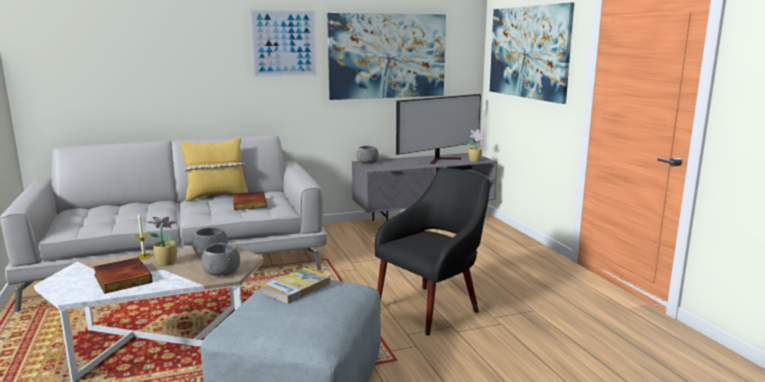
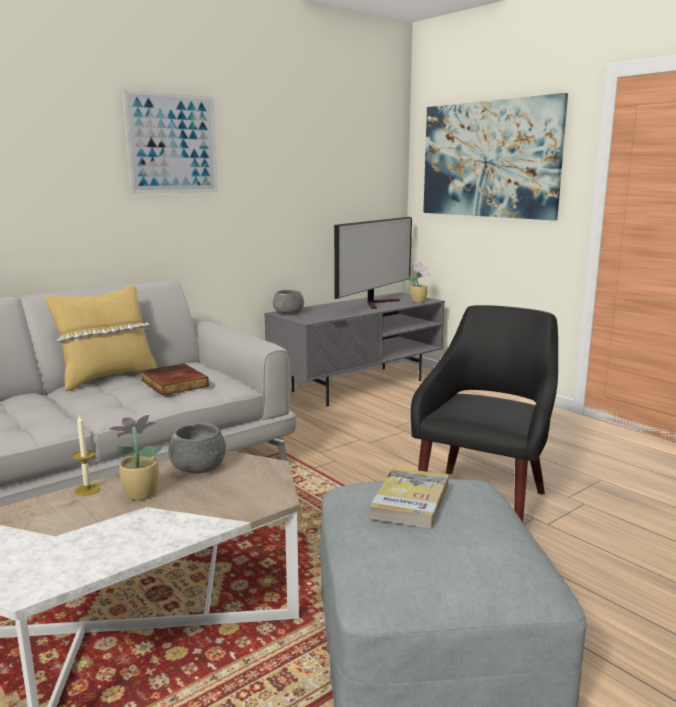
camera: 20 degrees left, 0 degrees up
book [93,258,153,294] -> none
grey bowl [201,243,240,276] -> none
picture [327,13,446,100] -> none

